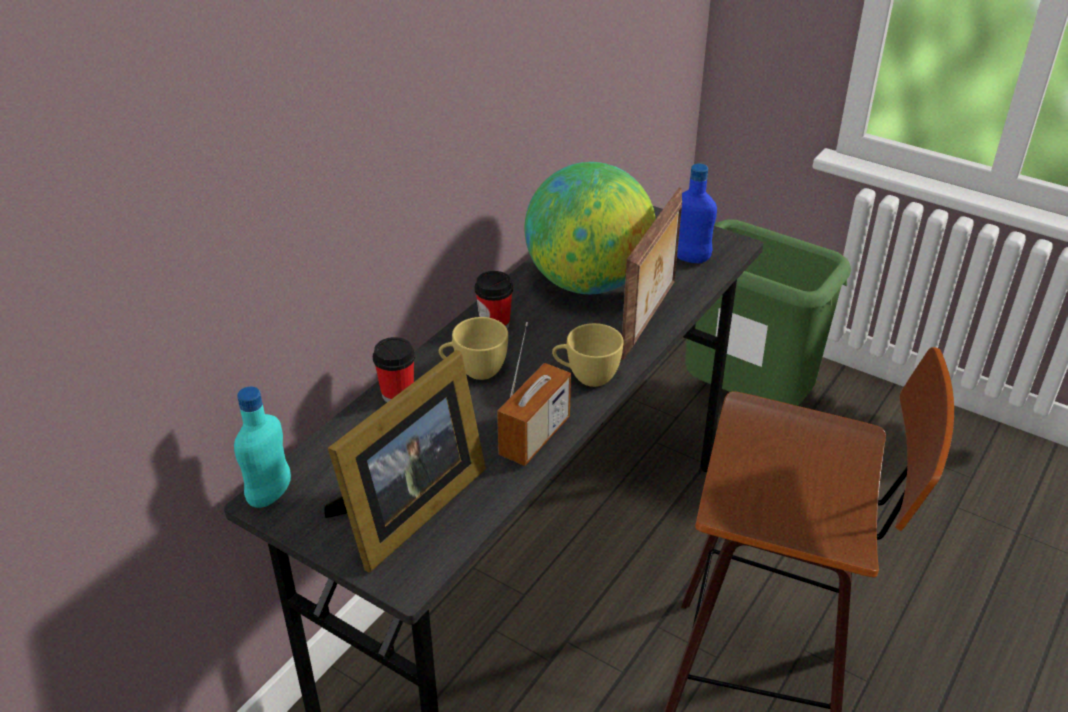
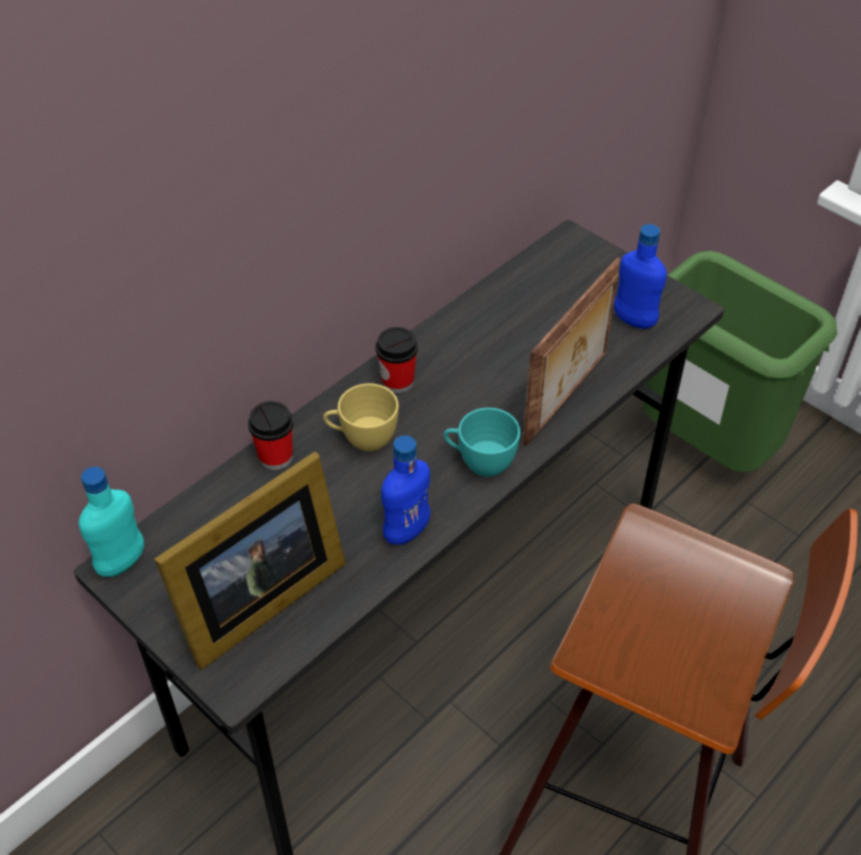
camera: 10 degrees right, 10 degrees up
radio [497,322,571,466] -> blue bottle [381,435,430,545]
globe [525,162,656,294] -> none
yellow cup [552,323,624,387] -> turquoise cup [444,408,520,477]

